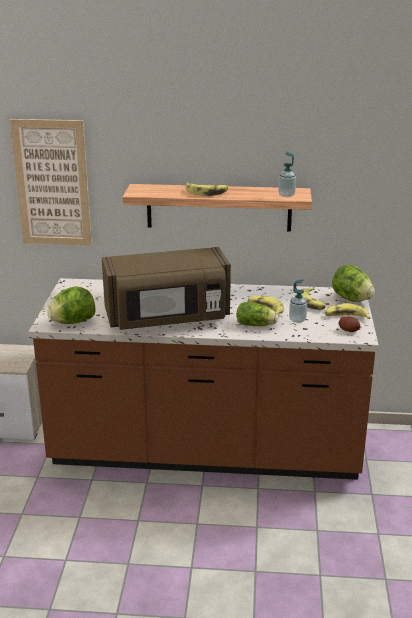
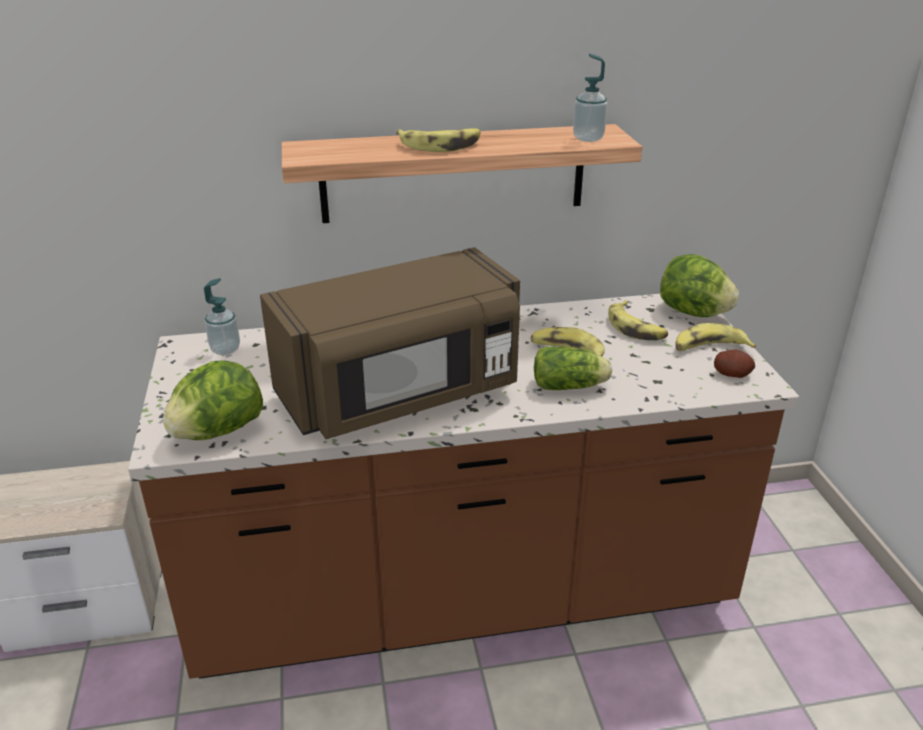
camera: 15 degrees left, 5 degrees up
picture [10,119,92,245] -> none
soap dispenser [289,279,307,323] -> soap dispenser moved to [204,278,240,355]

